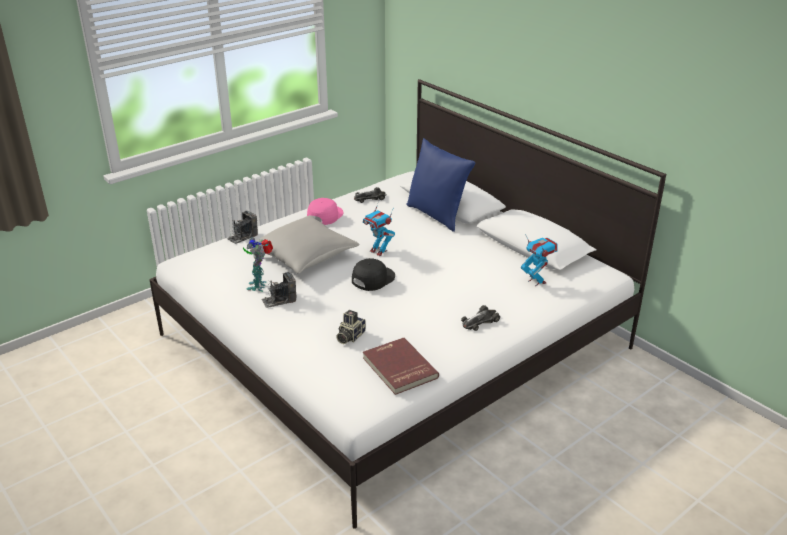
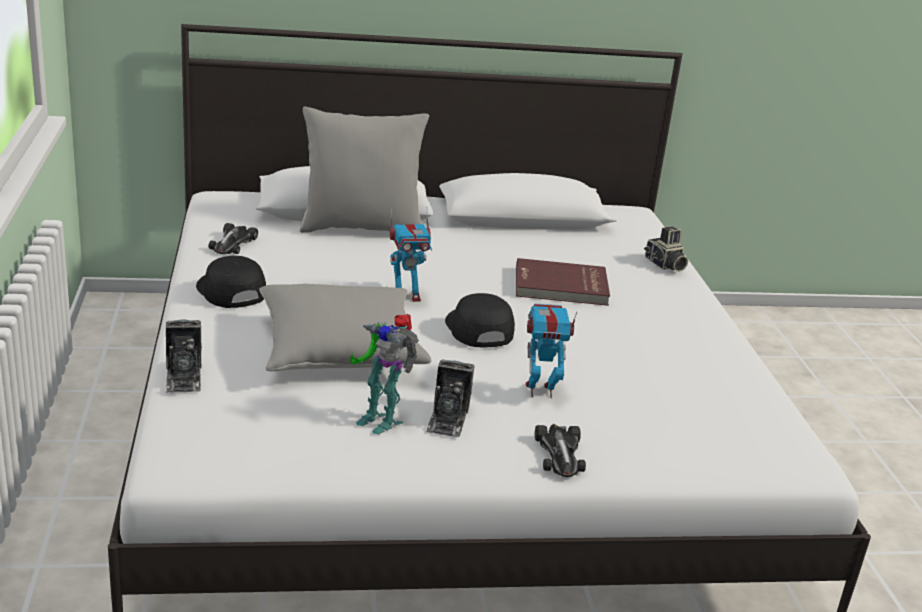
camera: 60 degrees left, 5 degrees down
pink cap [307,198,344,225] -> black cap [196,256,266,308]
camera [336,310,366,344] -> camera moved to [644,226,688,272]
red book [363,338,439,395] -> red book moved to [516,258,610,306]
blue pillow [407,138,475,232] -> grey pillow [300,106,429,233]
toy car [461,305,500,331] -> toy car moved to [535,424,586,477]
toy robot [521,236,558,286] -> toy robot moved to [526,303,577,398]

